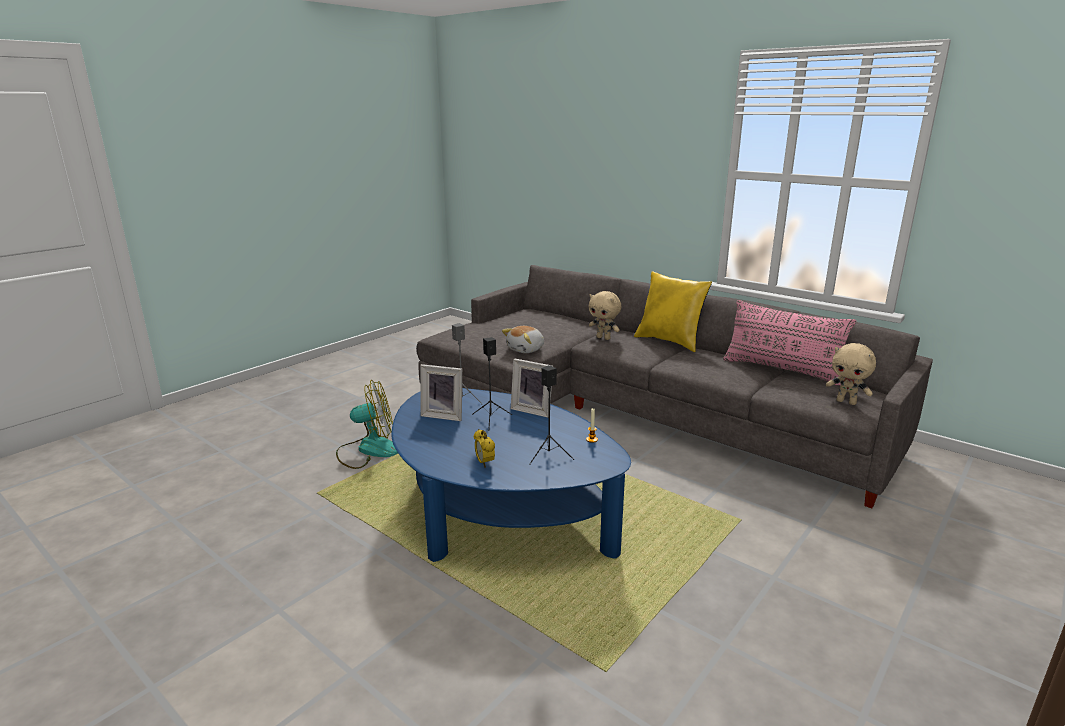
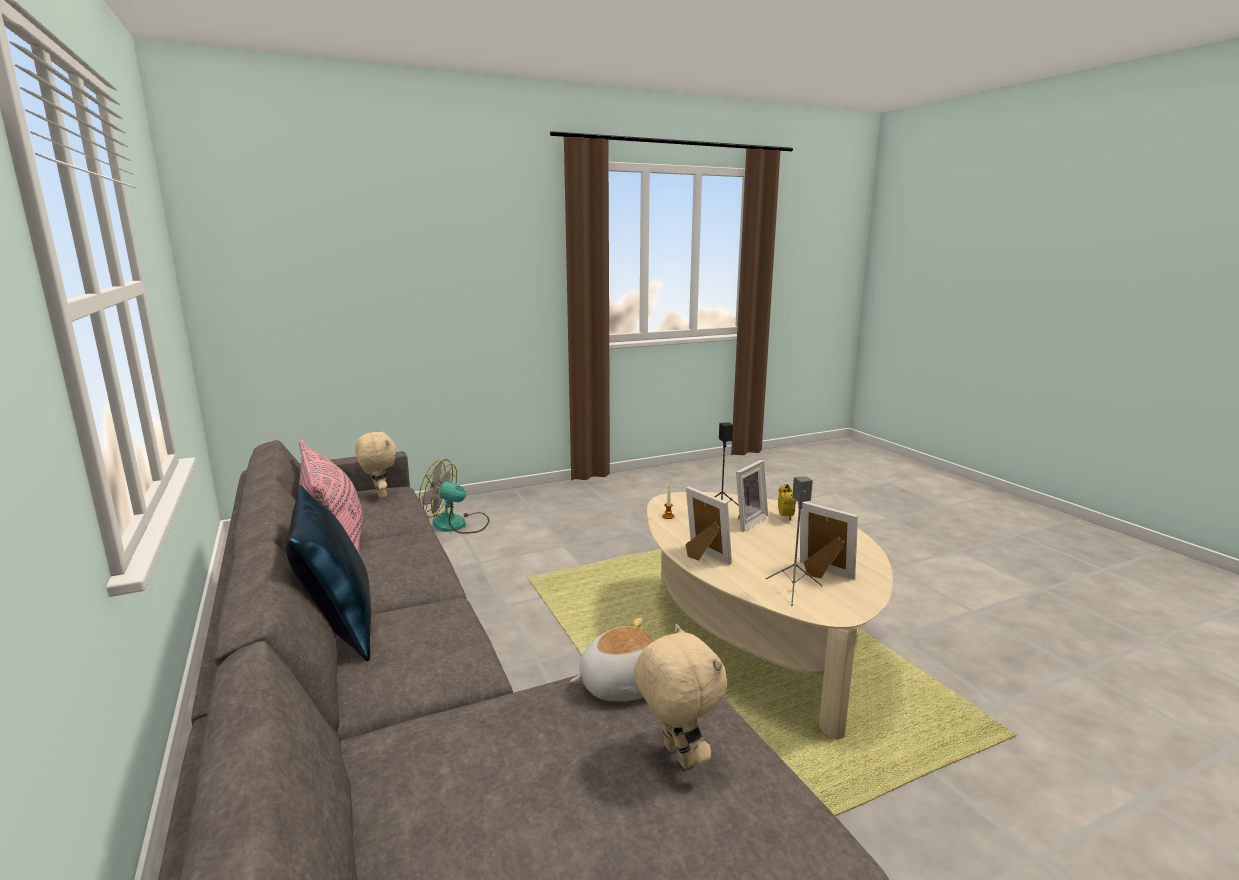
camera: 155 degrees left, 5 degrees down
fan [336,380,398,469] -> fan moved to [419,459,489,534]
blue coffee table [392,388,631,562] -> beige coffee table [647,492,893,740]
black speaker [472,337,512,428] -> none
beige plush toy [589,291,621,340] -> beige plush toy moved to [634,624,727,769]
yellow pillow [634,271,712,352] -> blue pillow [286,485,371,661]
none -> picture frame [736,460,768,532]

